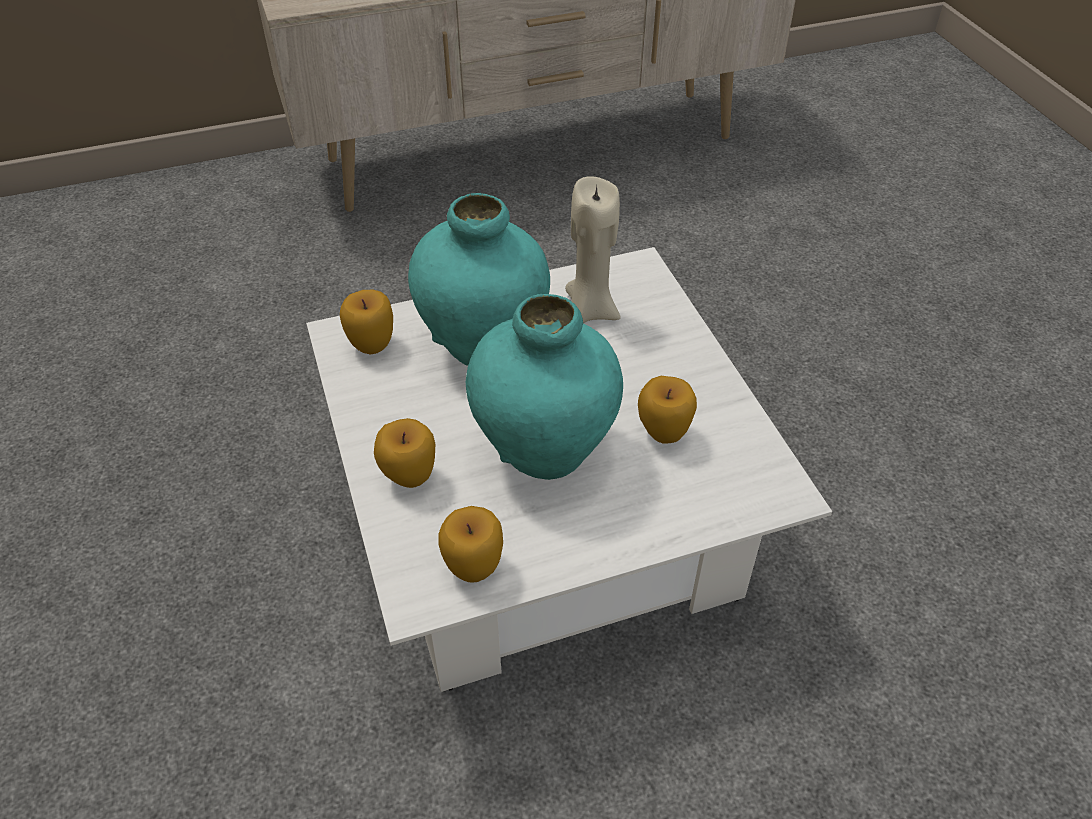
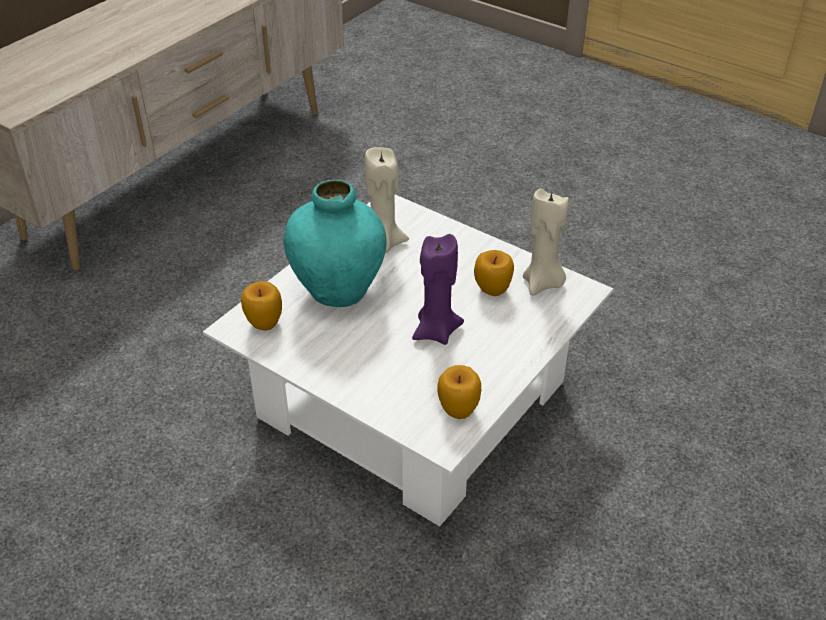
camera: 35 degrees left, 5 degrees down
apple [374,418,435,488] -> none
turquoise vase [466,294,623,480] -> purple candle [412,234,464,345]
none -> beige candle [523,188,569,296]

